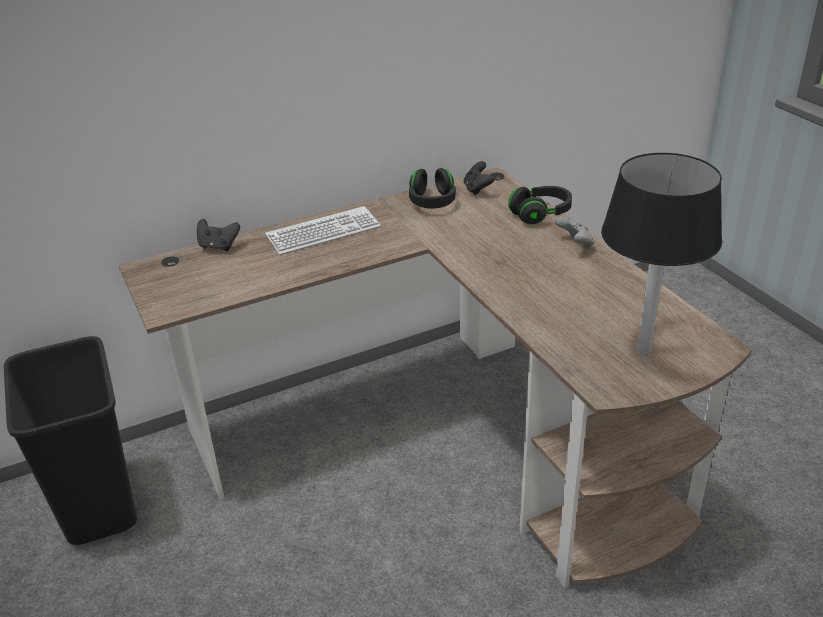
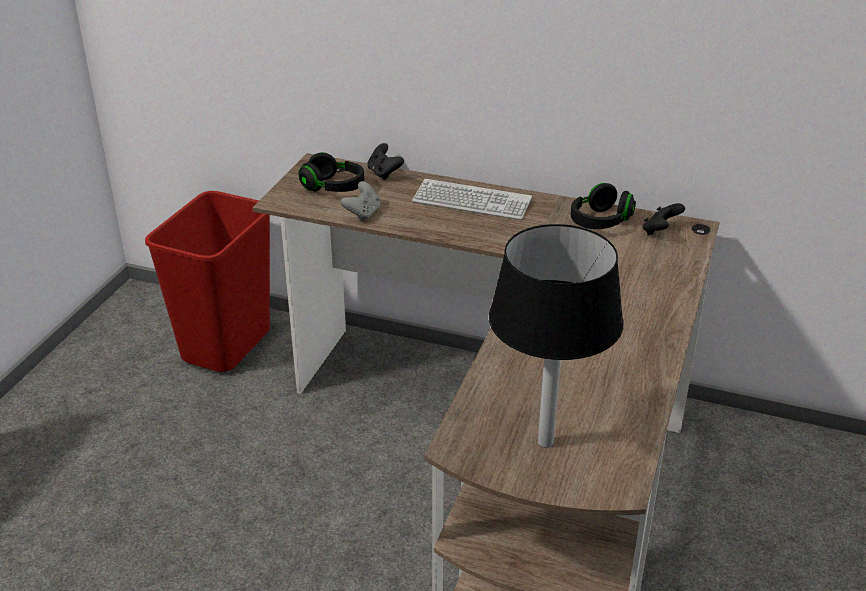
camera: 45 degrees right, 0 degrees up
black trash can [4,336,137,545] -> red trash can [145,191,270,372]
black headphones [508,186,572,225] -> black headphones moved to [299,152,364,192]
grey game controller [555,216,594,250] -> grey game controller moved to [340,181,381,221]

